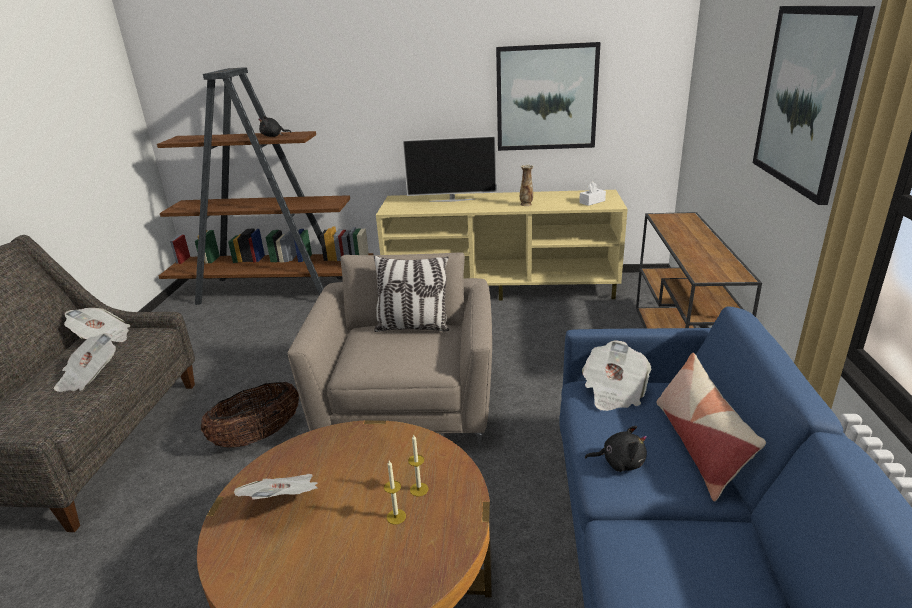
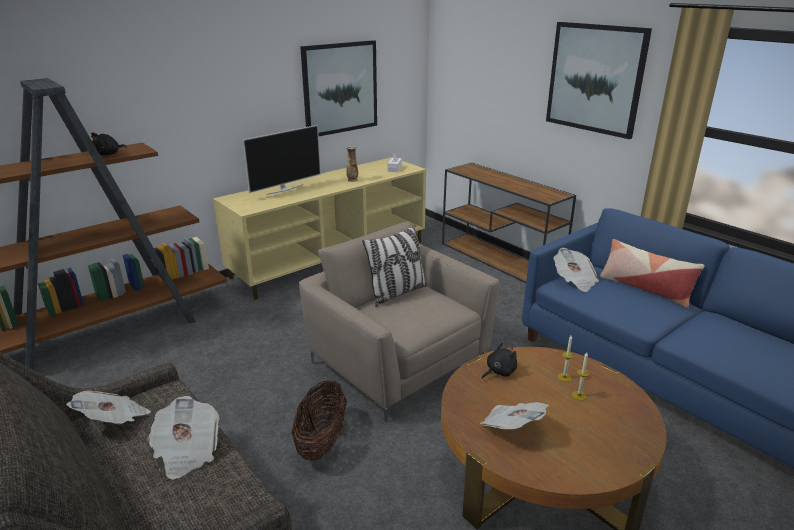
camera: 45 degrees left, 0 degrees up
black plush toy [585,426,647,472] -> black plush toy moved to [482,343,517,379]

